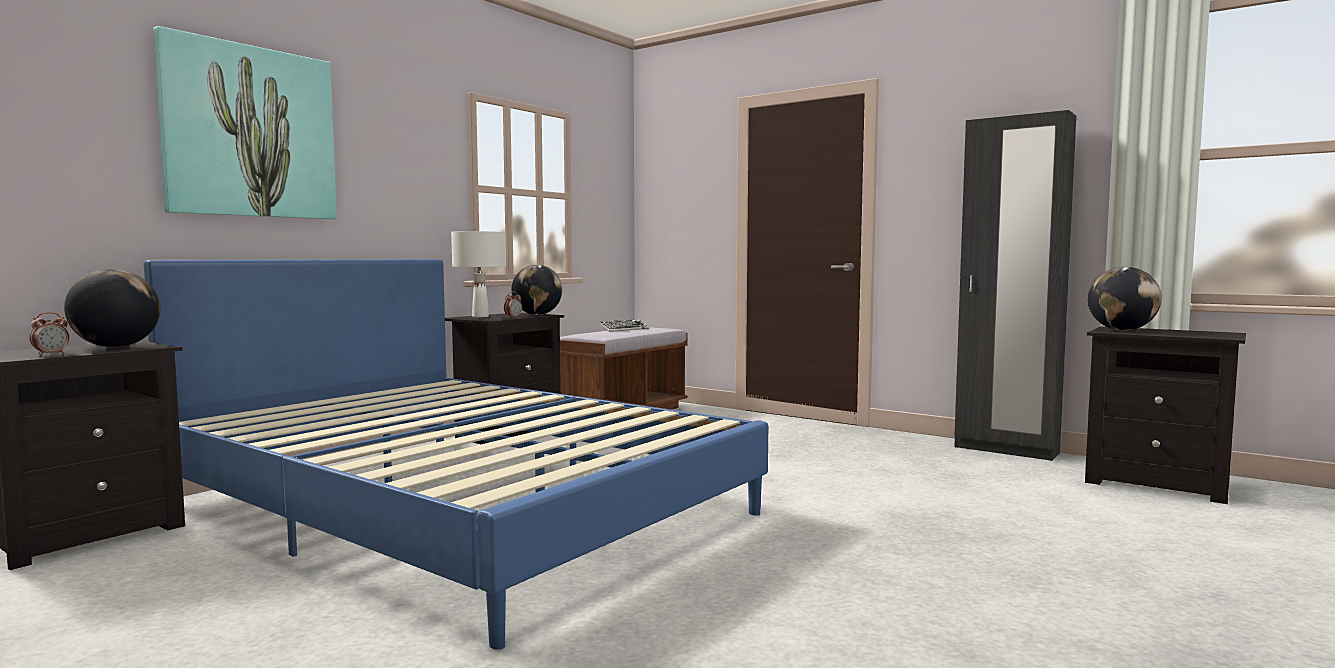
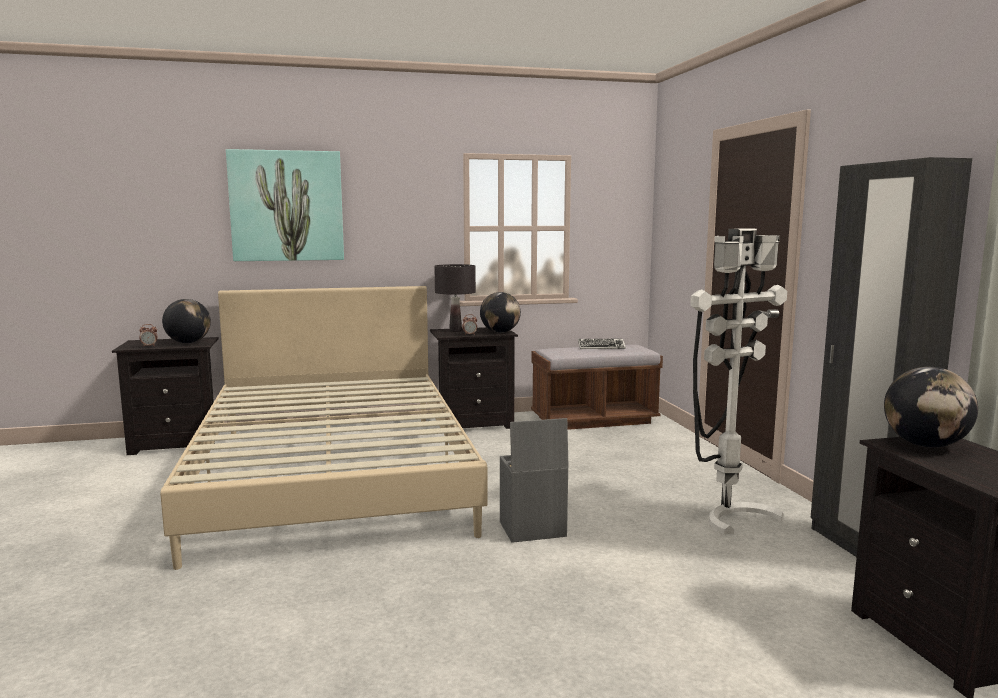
camera: 40 degrees right, 5 degrees up
blue bed [144,259,768,650] -> beige bed [160,286,488,570]
white table lamp [451,231,506,317] -> black table lamp [434,264,476,332]
none -> grey storage box [500,418,569,543]
none -> white floor lamp [690,228,787,534]

